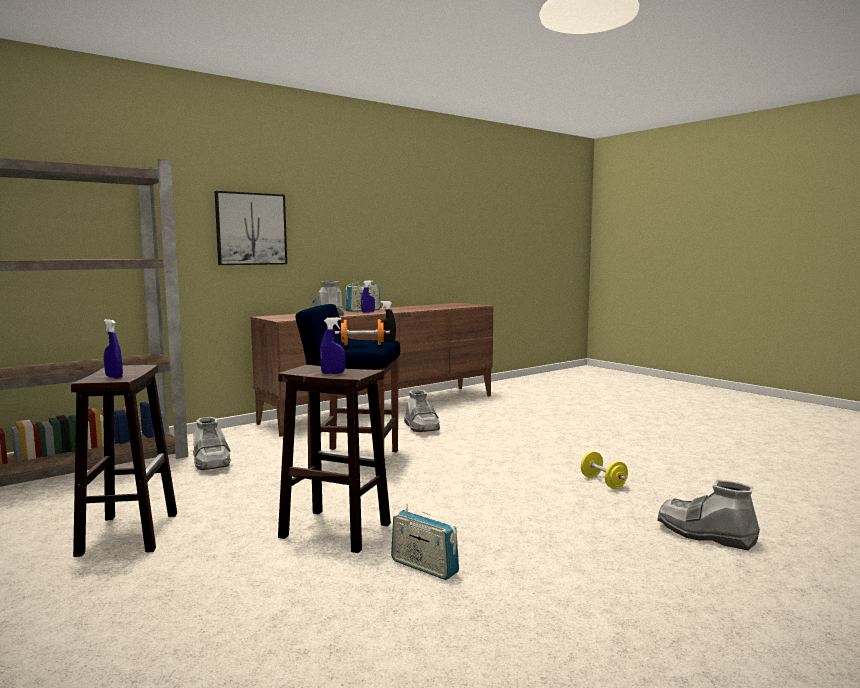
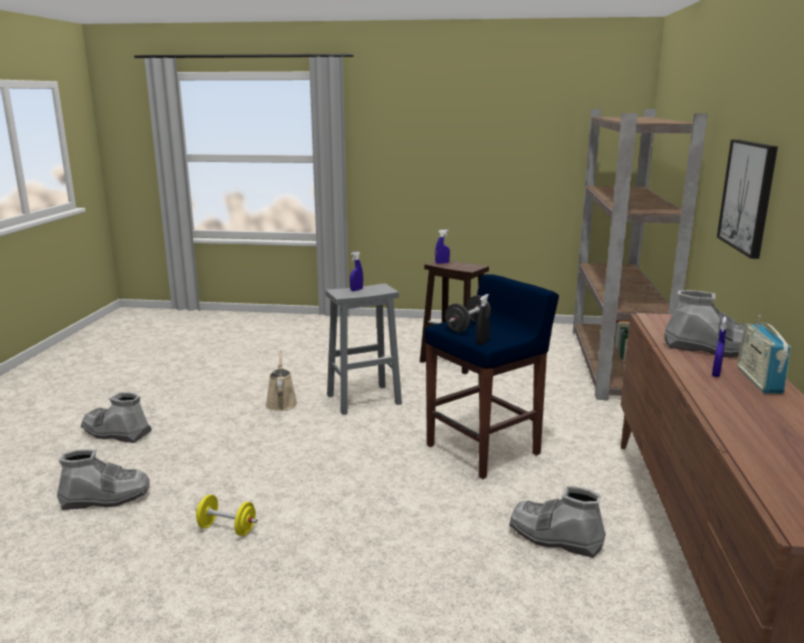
camera: 135 degrees right, 10 degrees up
grey boot [193,417,231,470] -> grey boot moved to [81,392,151,443]
brown stool [278,365,391,553] -> grey stool [325,283,402,415]
orange dumbbell [335,319,390,346] -> black dumbbell [445,295,491,332]
radio [391,503,459,580] -> beige watering can [265,350,298,411]

